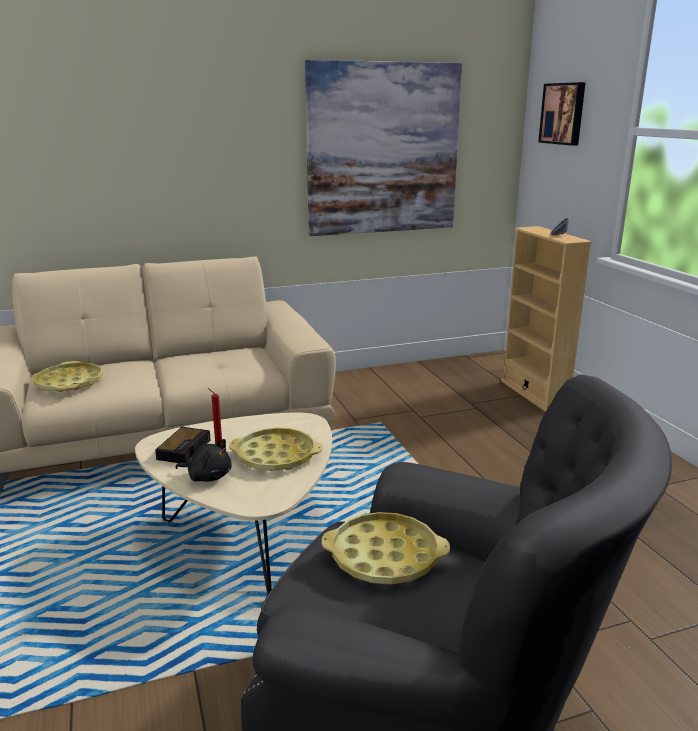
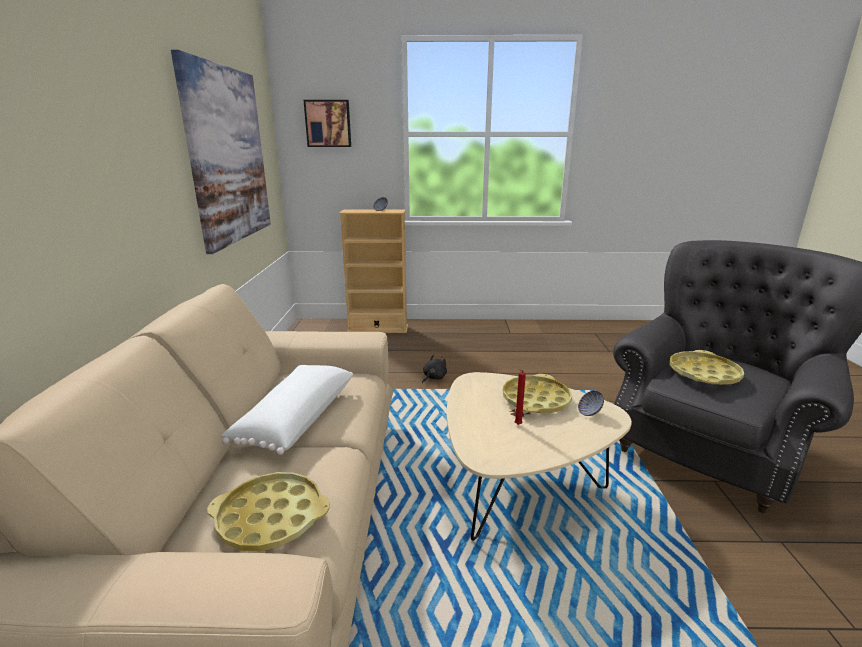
camera: 70 degrees left, 0 degrees up
alarm clock [155,427,211,463] -> none
black plush toy [176,439,232,482] -> black plush toy moved to [422,355,447,384]
none -> white pillow [221,365,353,455]
none -> bowl [578,390,604,416]

